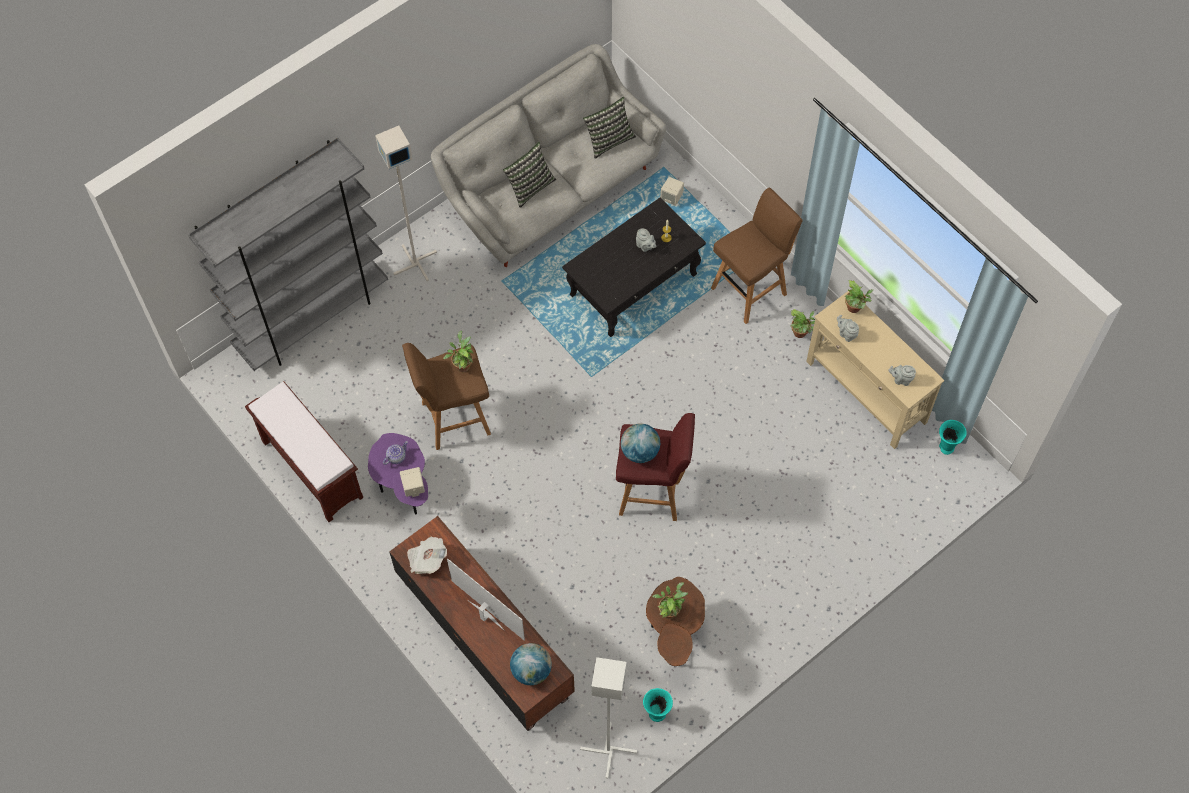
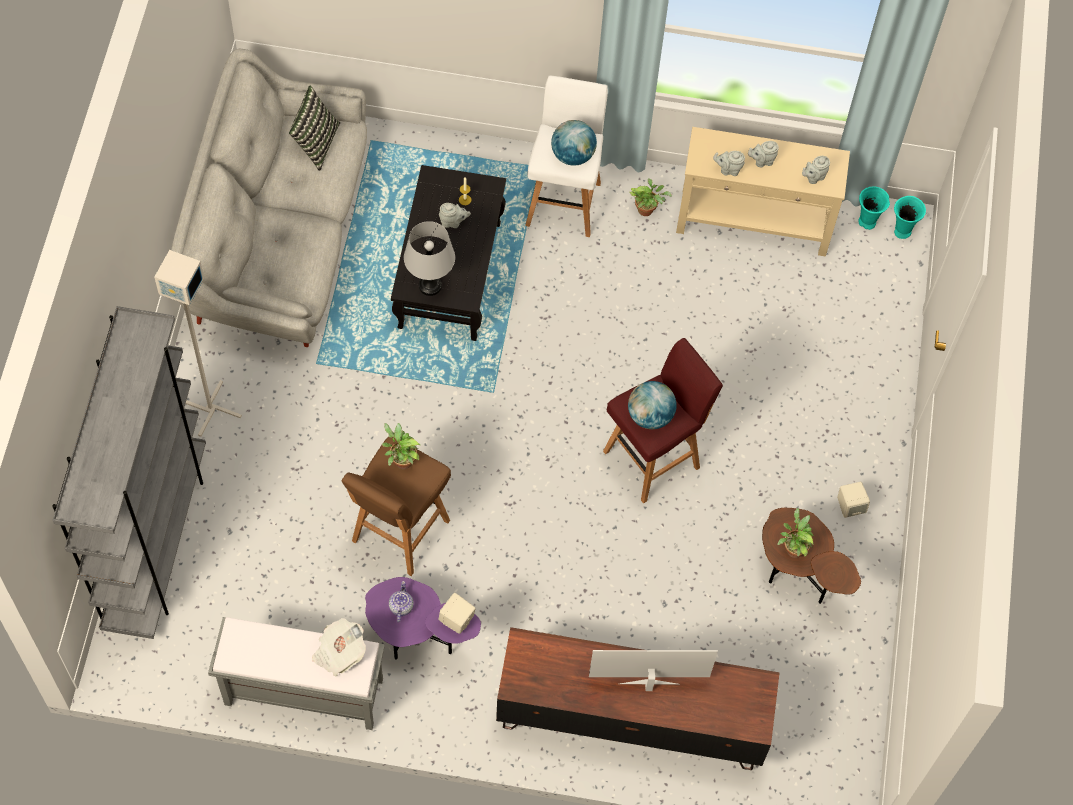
camera: 45 degrees left, 0 degrees up
brown bench [245,382,363,522] -> grey bench [208,617,385,730]
newspaper [407,537,447,574] -> newspaper moved to [312,618,366,677]
pillow [503,142,556,208] -> none
globe [510,643,552,685] -> globe moved to [551,120,597,166]
white floor lamp [580,657,637,778] -> none
turquoise vase [643,688,673,722] -> turquoise vase moved to [894,196,926,239]
beige speaker [660,177,684,206] -> beige speaker moved to [837,482,870,518]
brown stool [711,188,803,324] -> white stool [525,75,608,237]
potted plant [844,280,873,313] -> none
none -> grey table lamp [404,221,455,296]
none -> grey teapot [748,141,779,167]

